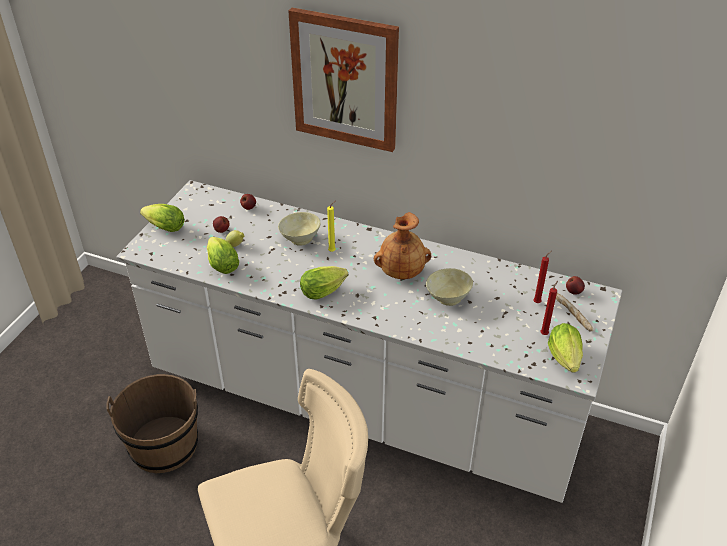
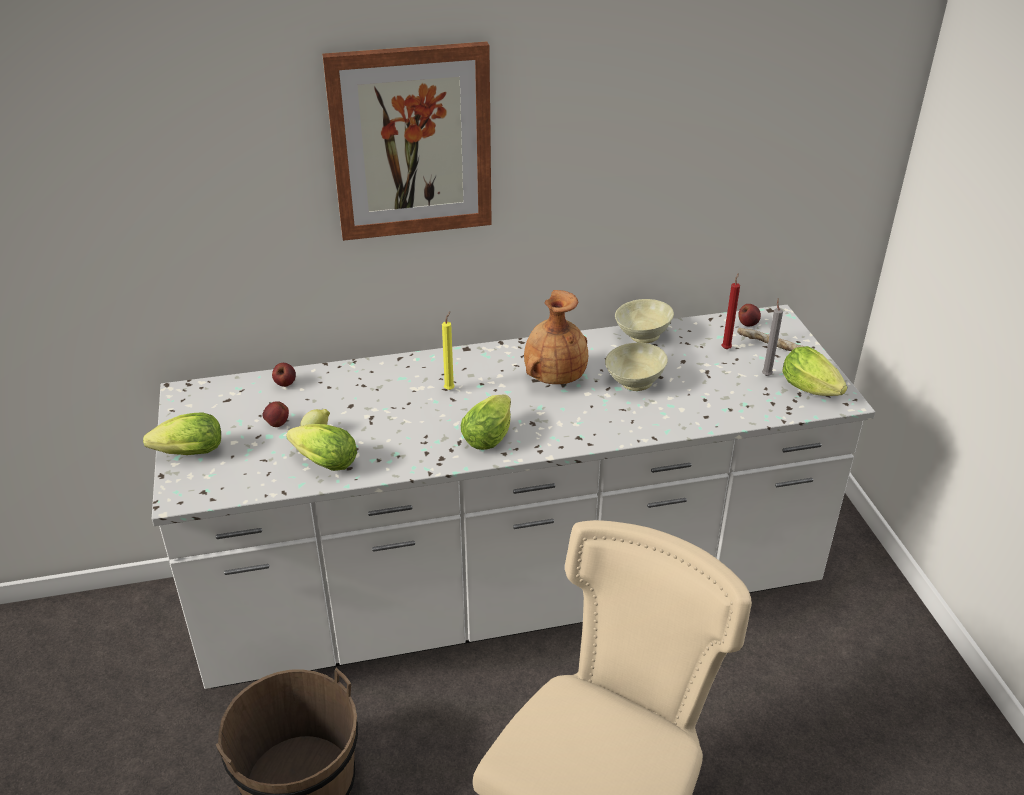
camera: 35 degrees left, 5 degrees down
beige bowl [278,212,321,246] -> beige bowl moved to [615,299,674,343]
red candle [540,281,558,335] -> grey candle [762,298,783,376]

